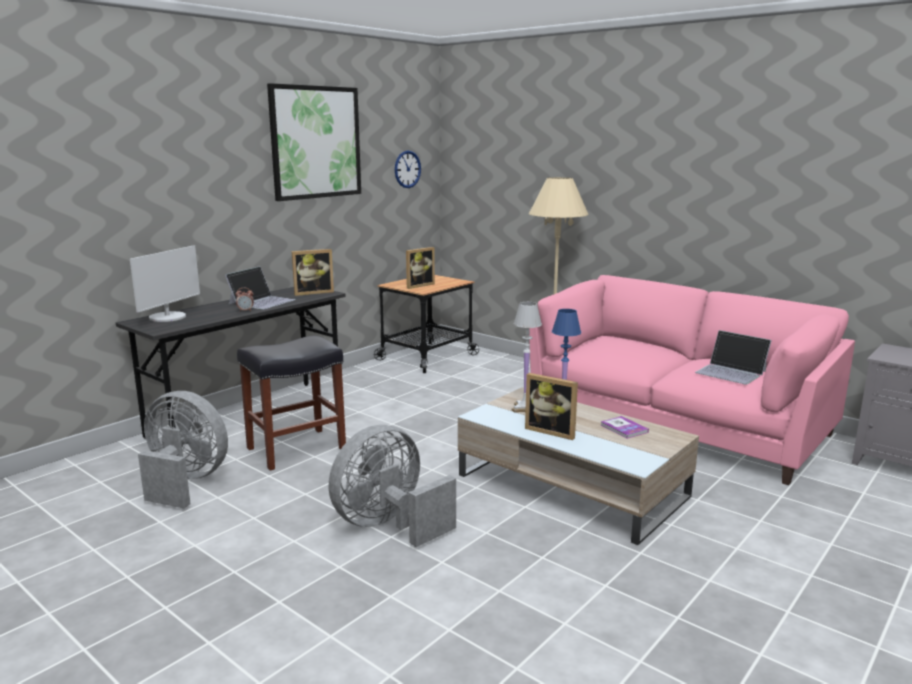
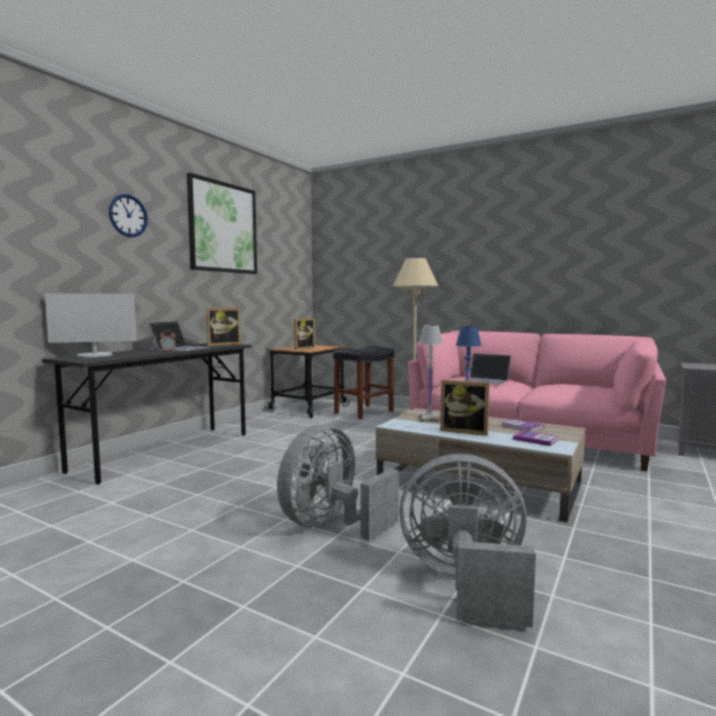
camera: 10 degrees left, 10 degrees down
monitor [130,245,200,322] -> monitor turned 60 degrees clockwise [45,293,137,357]
grey fan [138,391,228,509] -> grey fan moved to [399,454,536,628]
black stool [237,335,346,471] -> black stool moved to [333,346,394,419]
wall clock [395,150,421,188] -> wall clock moved to [109,194,148,237]
laptop [695,330,772,385] -> laptop moved to [462,353,511,385]
none -> book [513,430,558,446]

